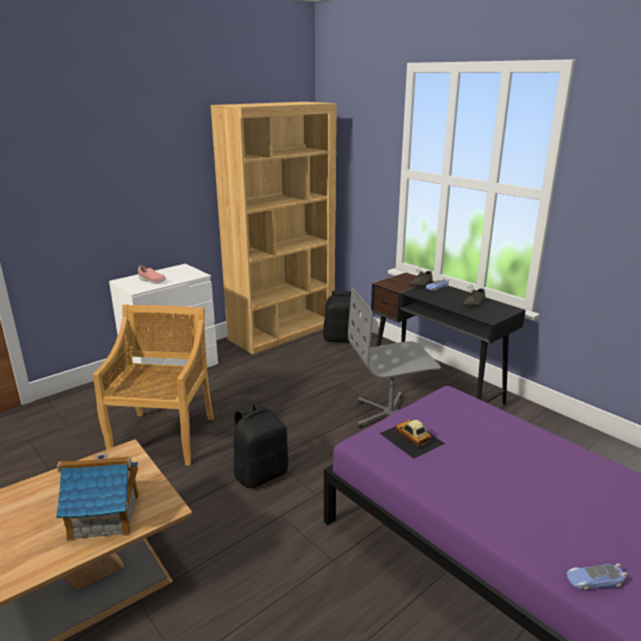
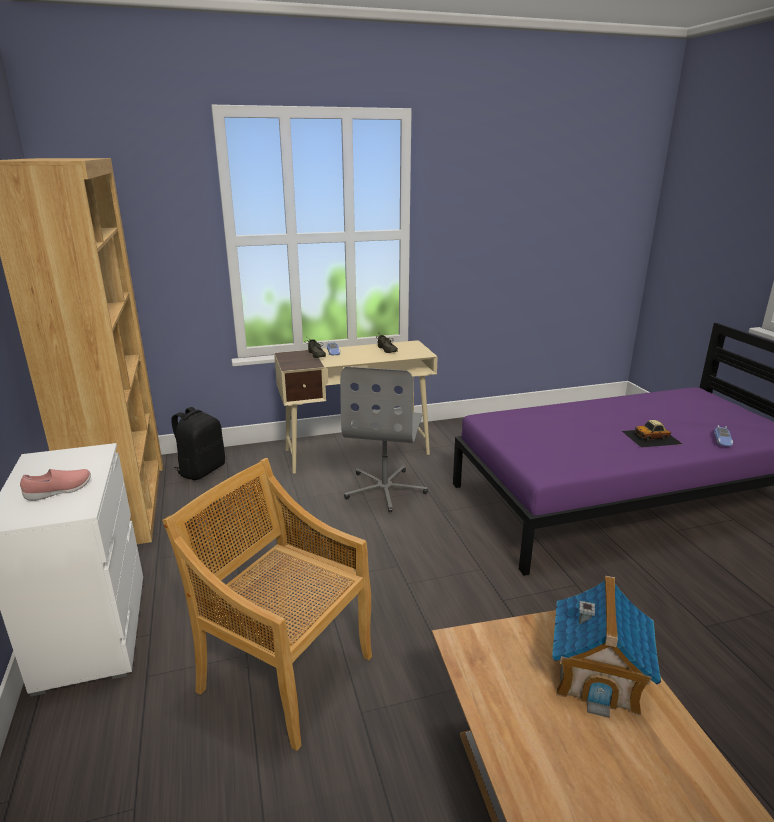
camera: 65 degrees left, 0 degrees up
black backpack [233,402,288,488] -> none
black desk [371,272,526,405] -> beige desk [274,340,438,474]
toy car [380,420,445,459] -> toy car moved to [622,420,682,447]

